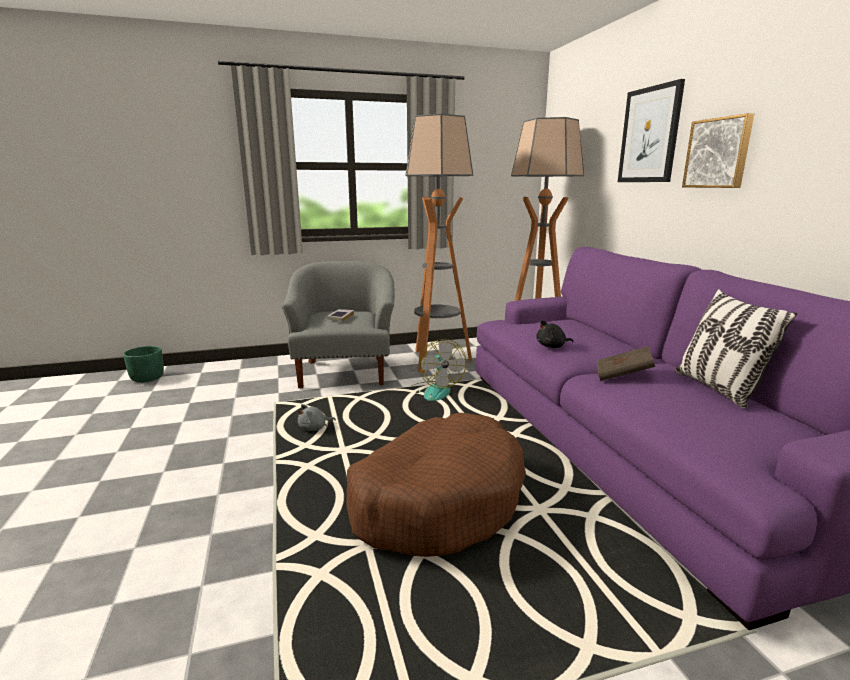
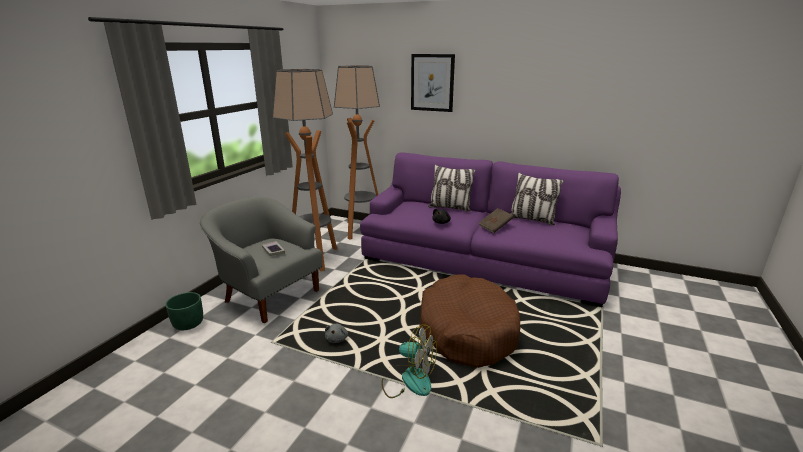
camera: 50 degrees left, 5 degrees up
green planter [123,346,164,383] -> green planter moved to [165,292,203,330]
fan [412,339,466,401] -> fan moved to [381,324,437,398]
picture [682,113,754,188] -> none
none -> pillow [428,165,476,212]

